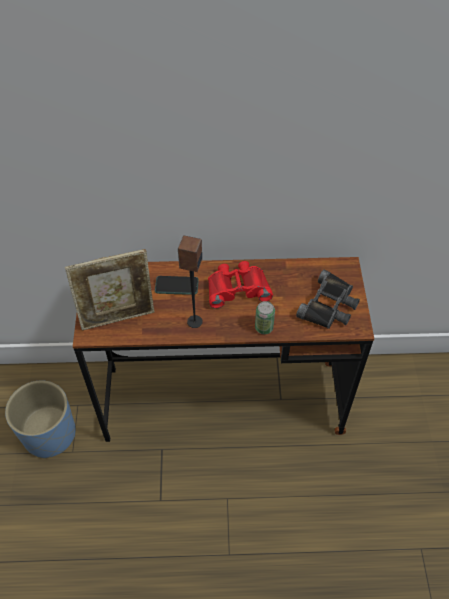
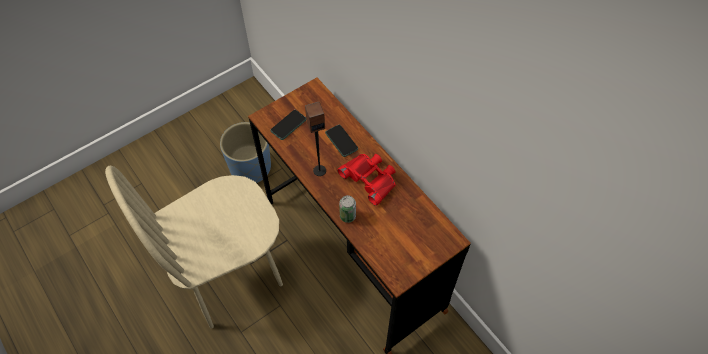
camera: 55 degrees right, 5 degrees up
picture frame [65,249,155,330] -> phone [270,110,306,140]
black binoculars [296,269,360,329] -> none
none -> beige chair [105,166,283,329]

